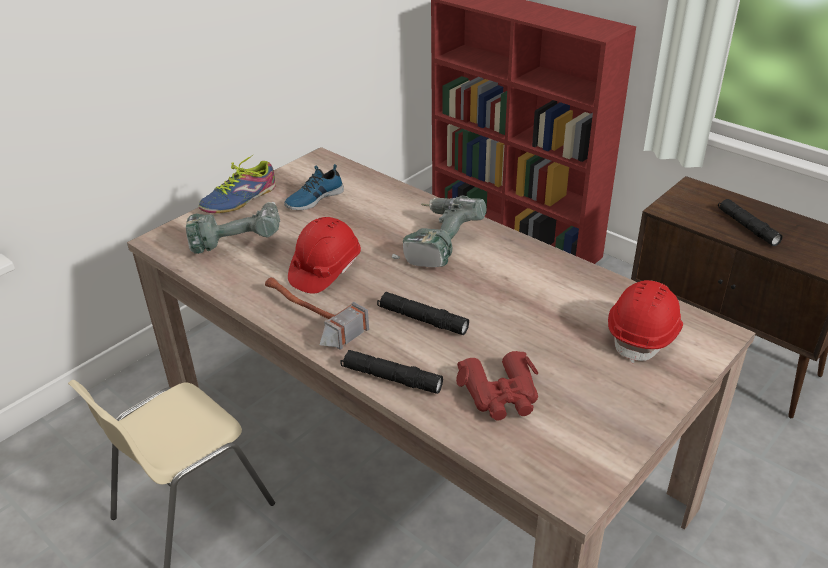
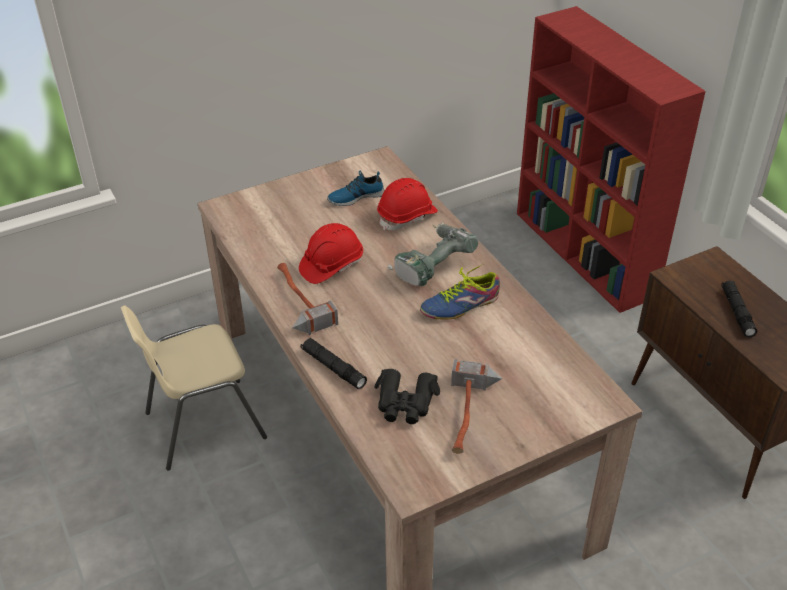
camera: 20 degrees right, 5 degrees up
power drill [186,202,280,254] -> none
shoe [199,154,276,213] -> shoe moved to [420,263,500,320]
black flashlight [377,292,469,335] -> none
red binoculars [456,351,538,420] -> black binoculars [374,369,440,424]
red hard hat [608,280,683,364] -> red hard hat moved to [377,178,438,231]
none -> hammer [451,359,502,454]

